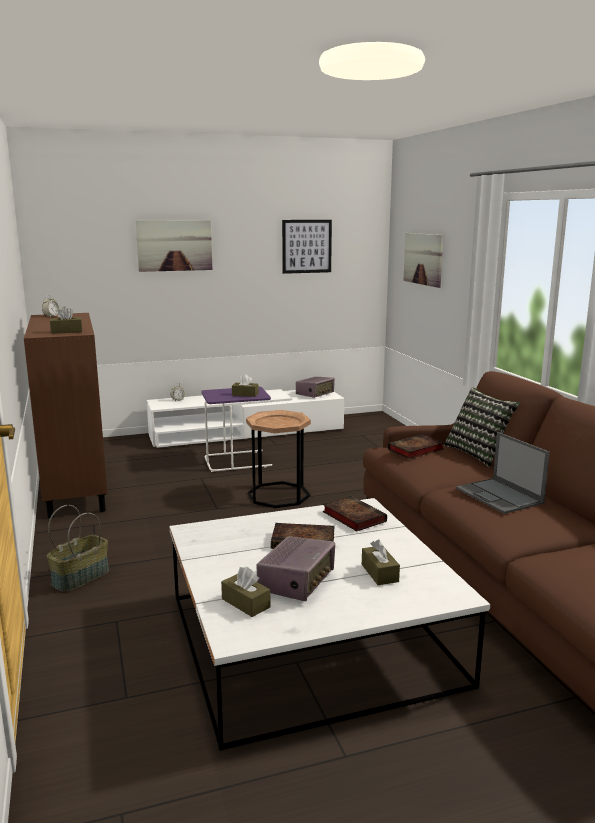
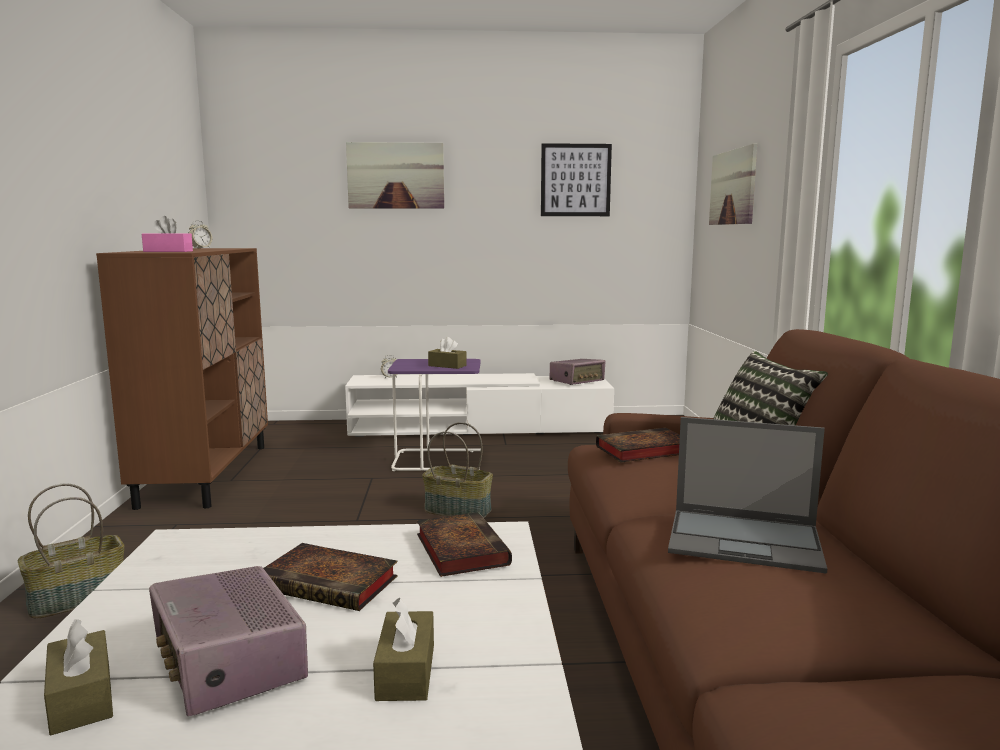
camera: 15 degrees right, 5 degrees down
brown tissue box [50,306,82,334] -> pink tissue box [142,216,193,252]
brown side table [246,410,311,508] -> basket [422,422,493,518]
radio [257,536,335,601] -> radio turned 105 degrees clockwise [149,566,308,716]
laptop [456,432,550,514] -> laptop turned 60 degrees counterclockwise [668,417,827,574]

